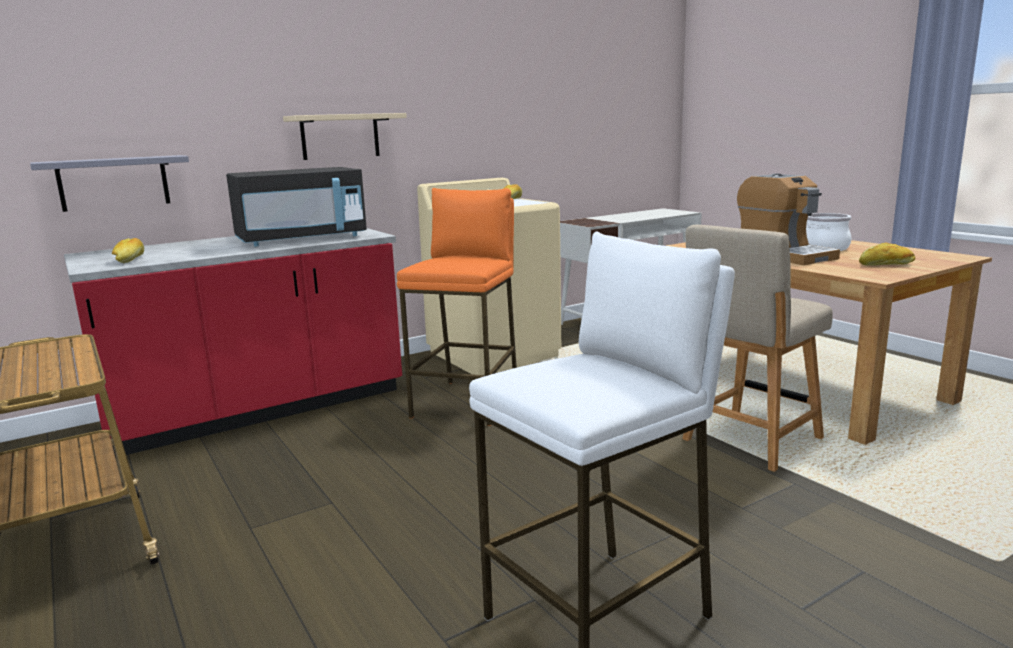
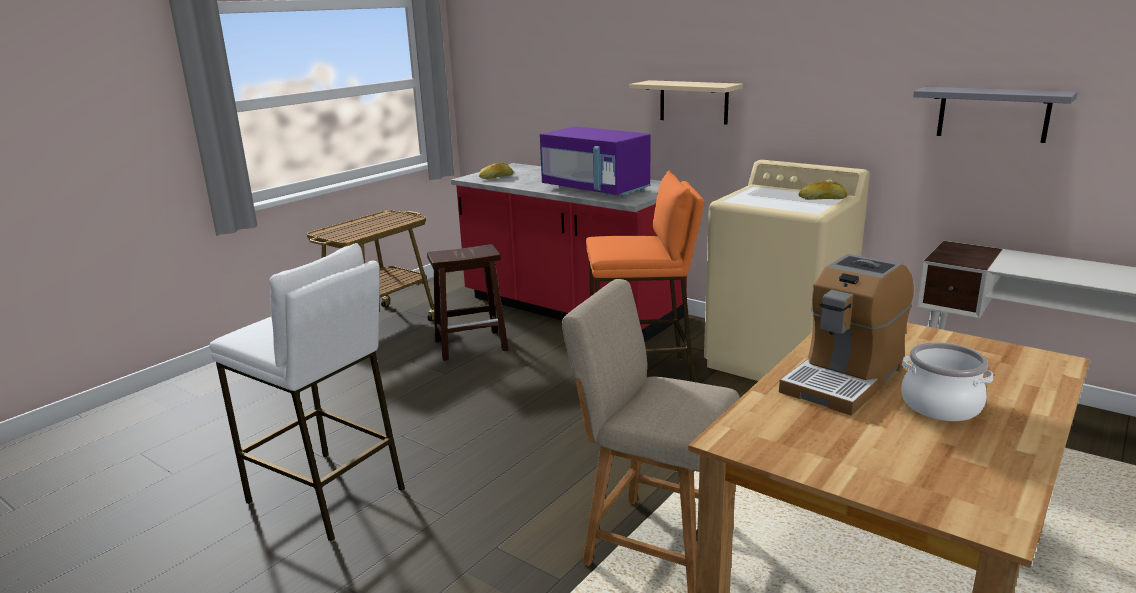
camera: 70 degrees right, 5 degrees up
grey shelf [30,155,189,212] -> grey shelf moved to [913,87,1078,143]
black microwave [226,167,367,247] -> purple microwave [540,126,651,198]
bread [859,242,915,266] -> none
none -> brown stool [427,244,508,361]

